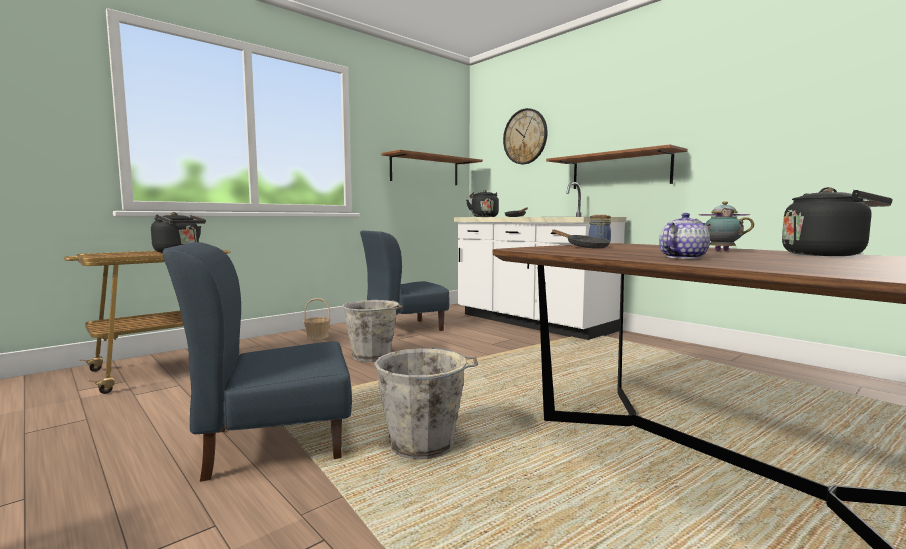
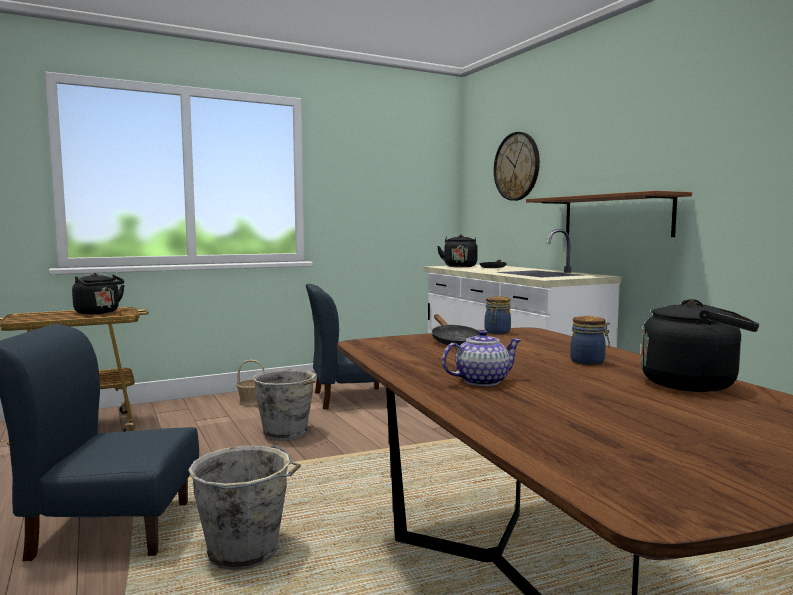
camera: 15 degrees right, 0 degrees up
brown shelf [381,150,483,185] -> none
teapot [695,201,754,251] -> jar [570,316,610,366]

